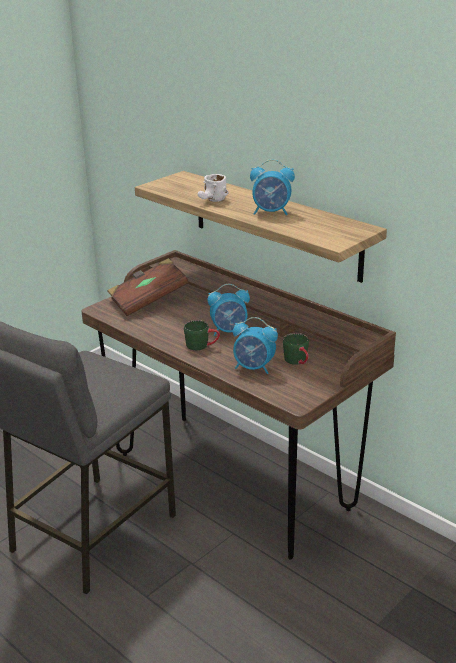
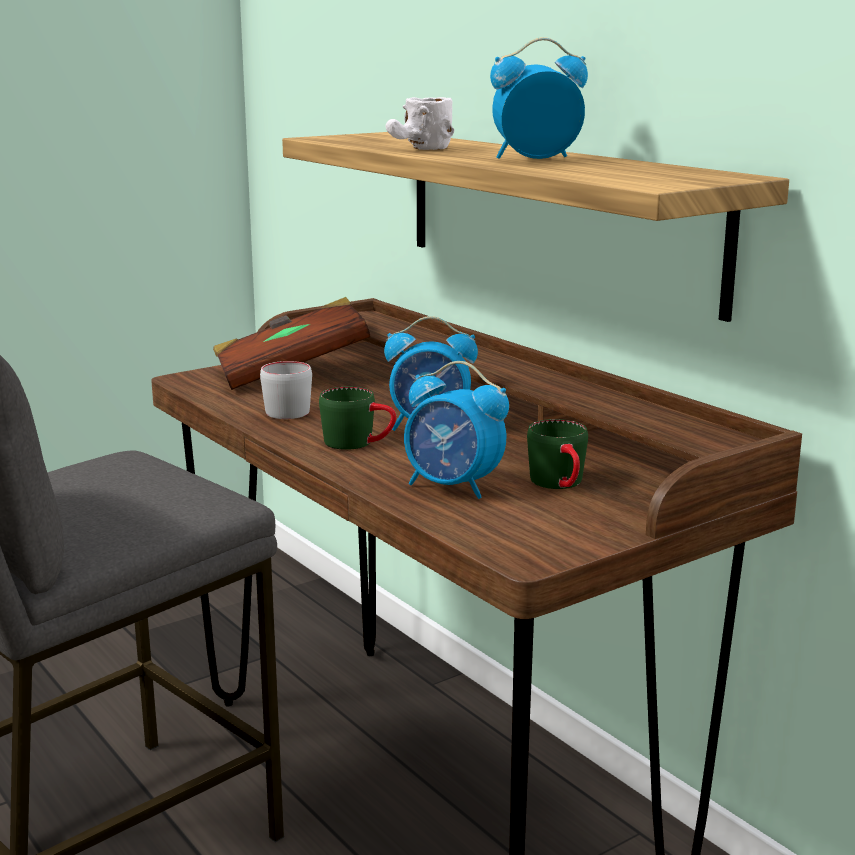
camera: 10 degrees right, 10 degrees down
alarm clock [250,159,295,215] -> alarm clock turned 150 degrees clockwise [490,37,588,159]
none -> grey mug [260,361,312,419]

